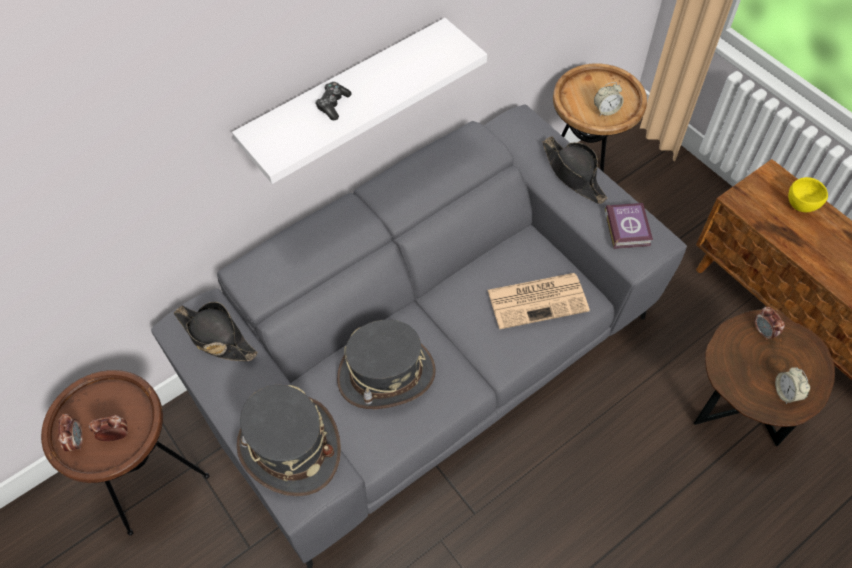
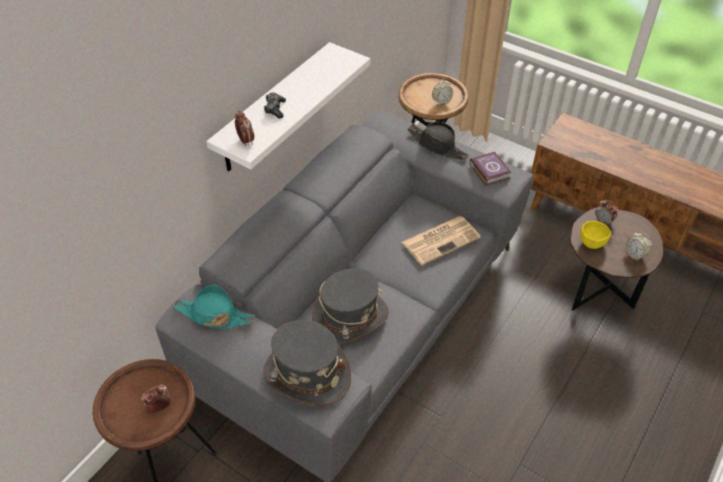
camera: 20 degrees left, 10 degrees down
alarm clock [58,414,83,452] -> alarm clock moved to [235,110,254,146]
black hat [174,302,258,361] -> turquoise hat [173,284,255,329]
yellow bowl [788,177,828,212] -> yellow bowl moved to [580,221,611,249]

